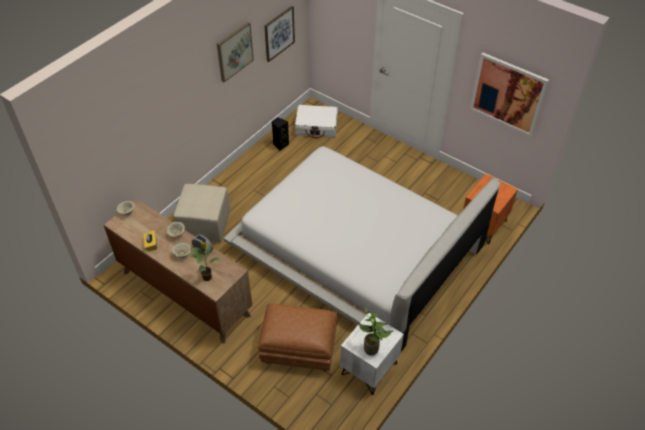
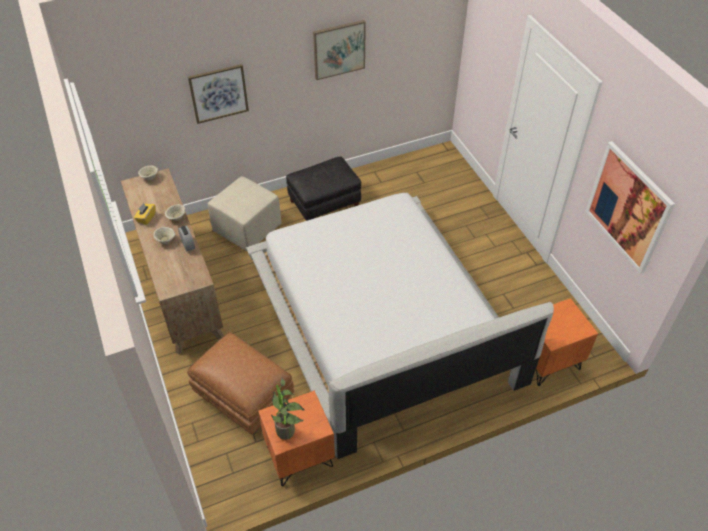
camera: 30 degrees right, 0 degrees up
potted plant [188,242,221,281] -> none
picture [264,6,295,62] -> picture moved to [188,64,249,124]
black speaker [272,117,289,151] -> none
white suitcase [295,105,338,138] -> none
white nightstand [340,313,404,395] -> orange nightstand [258,391,335,486]
none -> black ottoman [286,157,361,221]

